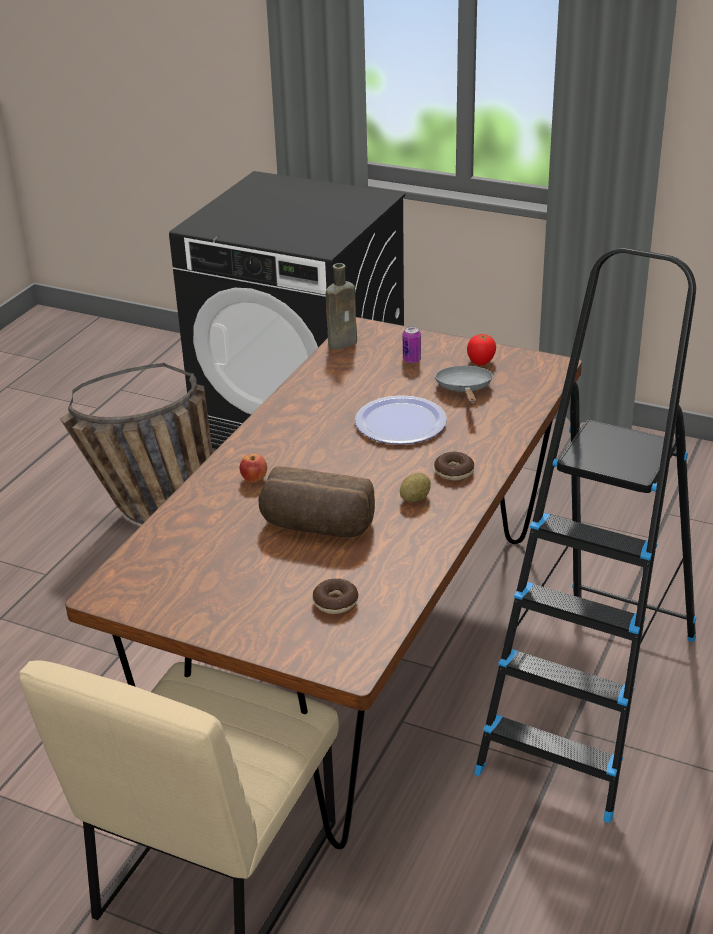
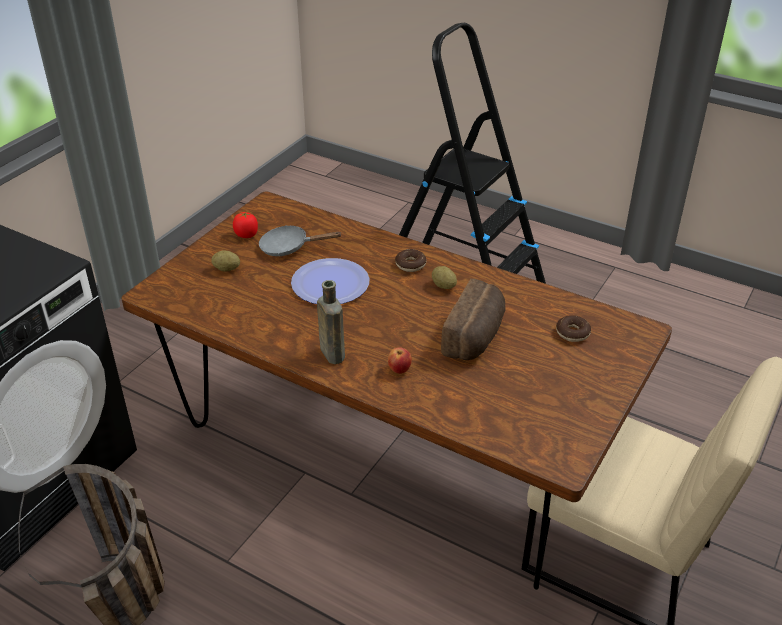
camera: 85 degrees left, 5 degrees up
brown bottle [326,263,357,350] -> brown bottle moved to [317,280,345,364]
can [403,326,421,364] -> potato [211,250,240,272]

